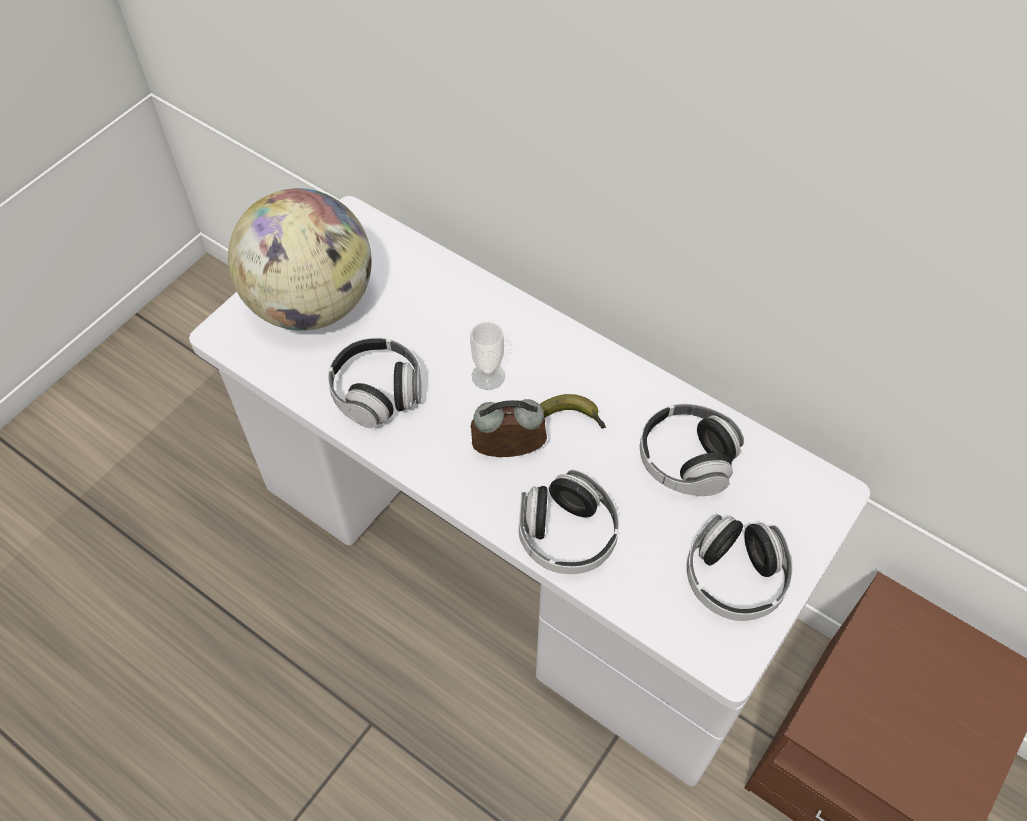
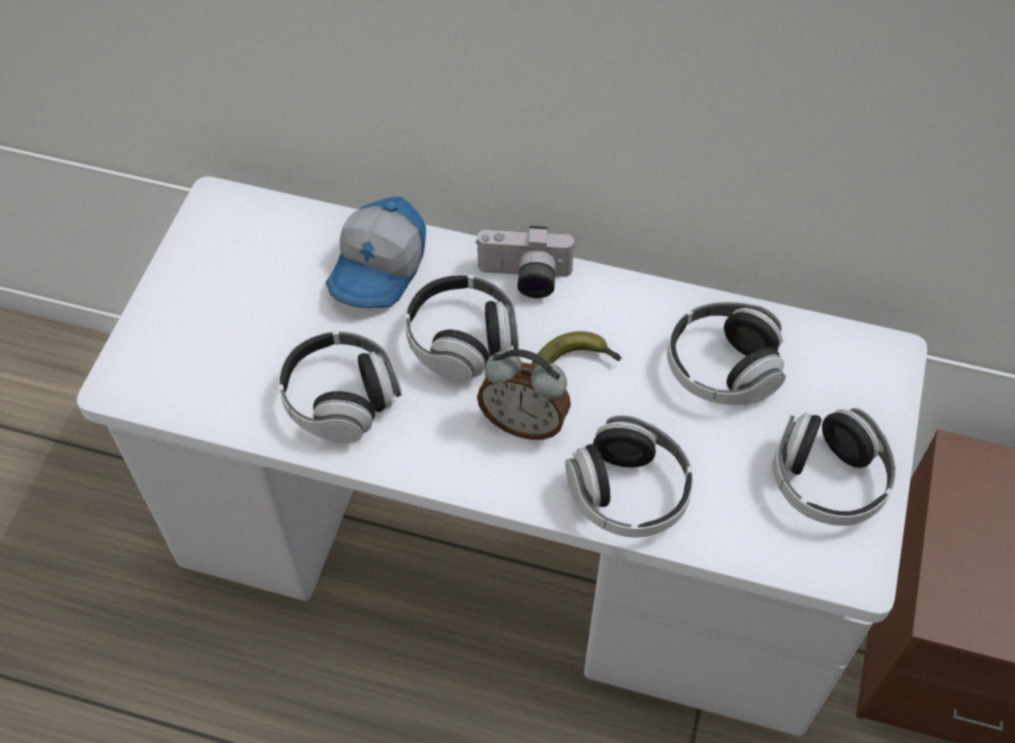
camera: 20 degrees left, 0 degrees up
globe [228,188,372,331] -> none
cup [470,322,505,390] -> headphones [405,274,519,383]
alarm clock [471,399,547,457] -> alarm clock turned 135 degrees counterclockwise [477,349,571,440]
none -> cap [325,197,426,308]
none -> camera [475,226,576,298]

